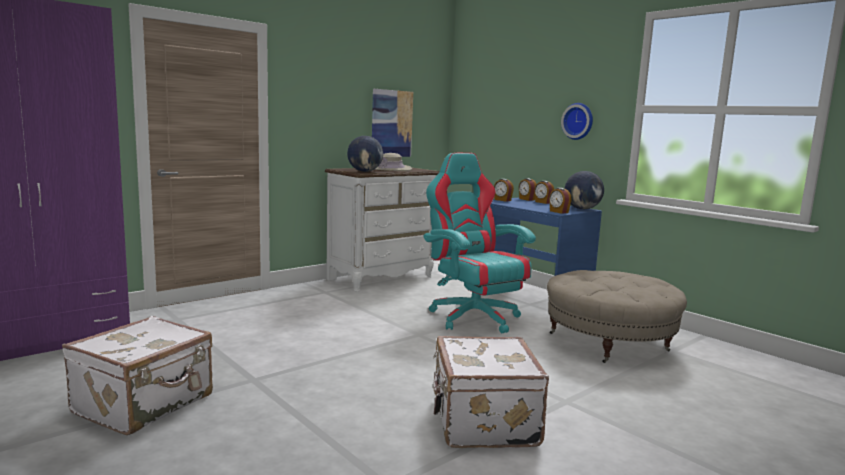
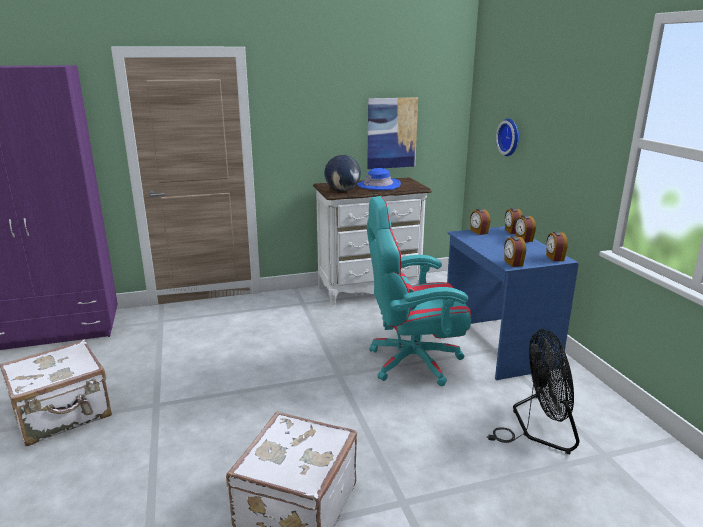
camera: 25 degrees right, 10 degrees up
beige hat [375,153,412,171] -> blue hat [357,168,401,190]
turquoise office chair [424,153,536,333] -> turquoise office chair turned 90 degrees counterclockwise [367,196,471,386]
beige ottoman [547,270,687,363] -> black fan [486,329,579,455]
wall clock [561,103,593,140] -> wall clock moved to [496,119,519,156]
globe [564,171,604,209] -> alarm clock [546,231,568,261]

